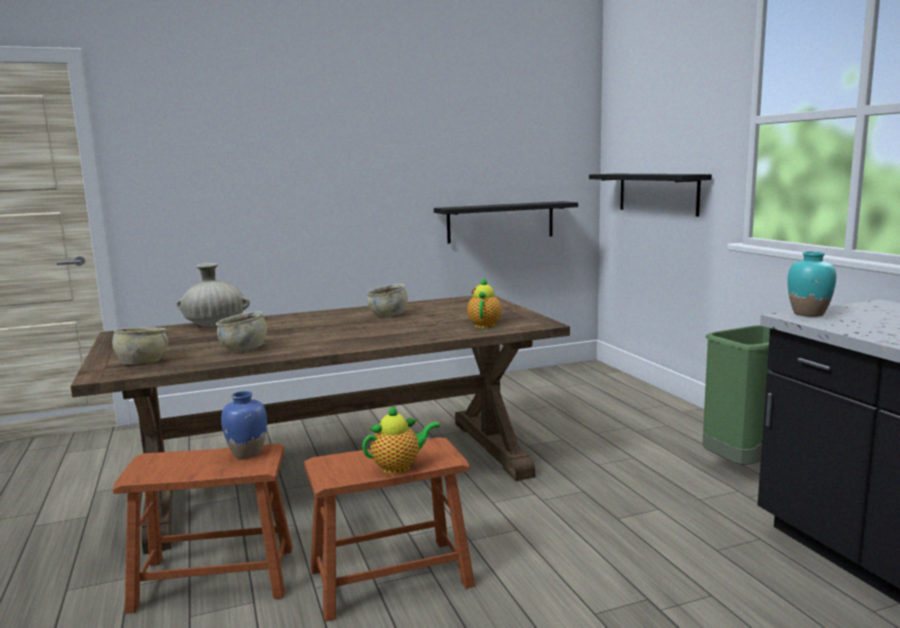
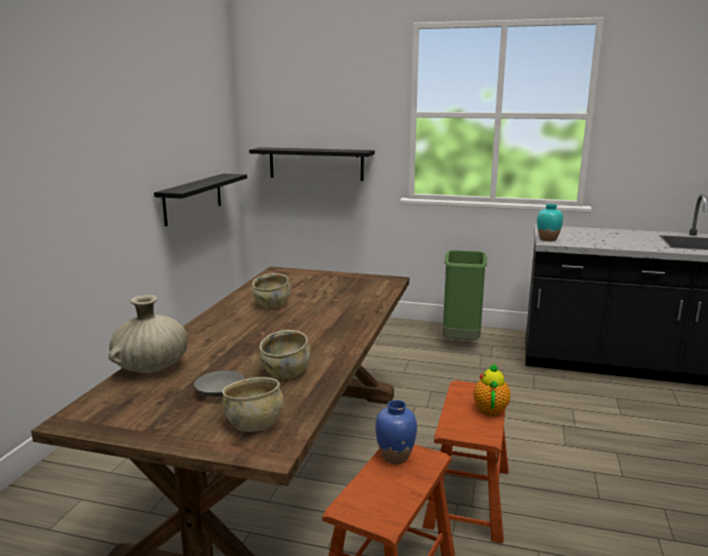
camera: 55 degrees left, 5 degrees up
teapot [467,278,502,328] -> none
none -> grey bowl [194,370,244,397]

